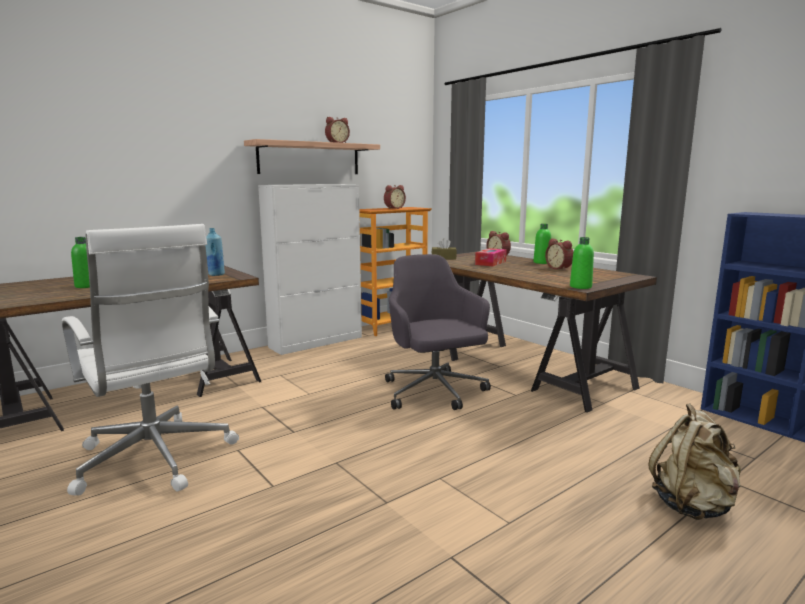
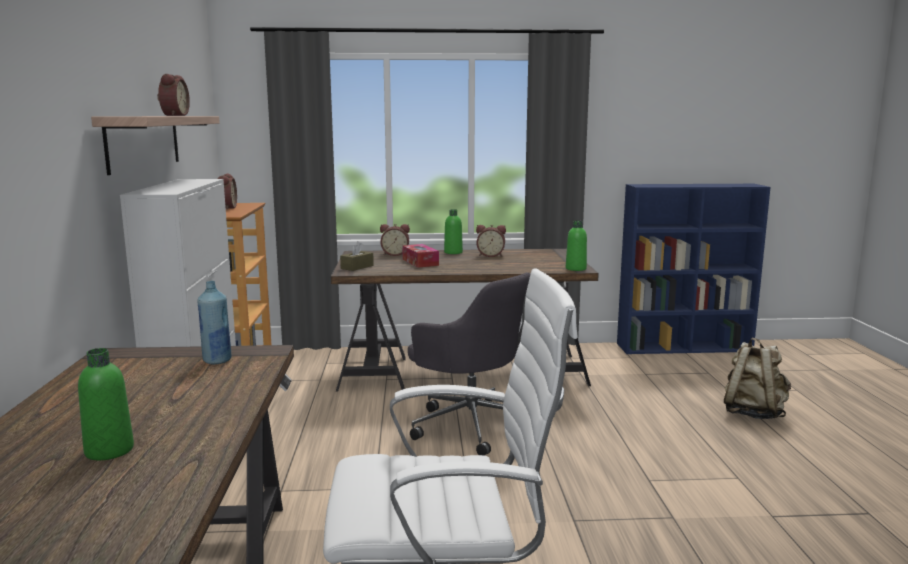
camera: 55 degrees left, 0 degrees up
grey office chair [385,254,491,410] -> grey office chair turned 150 degrees counterclockwise [408,272,530,456]

